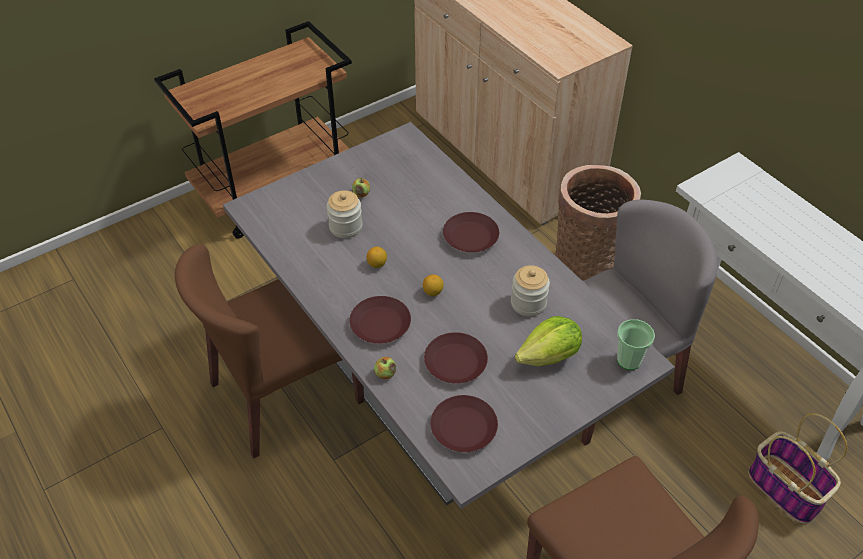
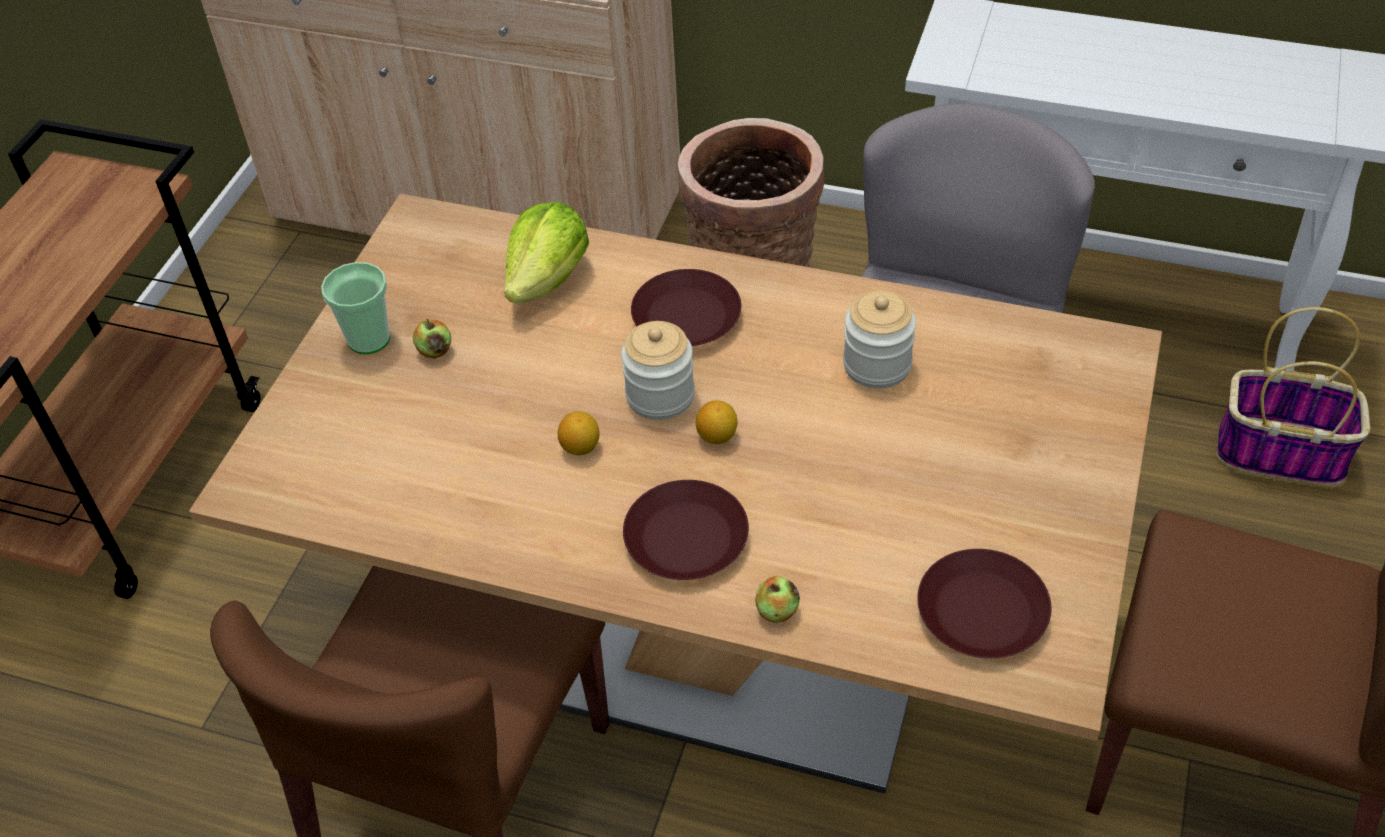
camera: 35 degrees left, 0 degrees up
grey dining table [223,122,675,509] -> brown dining table [189,194,1162,794]
jar [327,190,362,238] -> jar moved to [621,321,695,420]
brown plate [424,332,488,384] -> none
lettuce [515,316,582,366] -> lettuce moved to [504,202,589,303]
cup [617,319,655,370] -> cup moved to [321,262,390,354]

